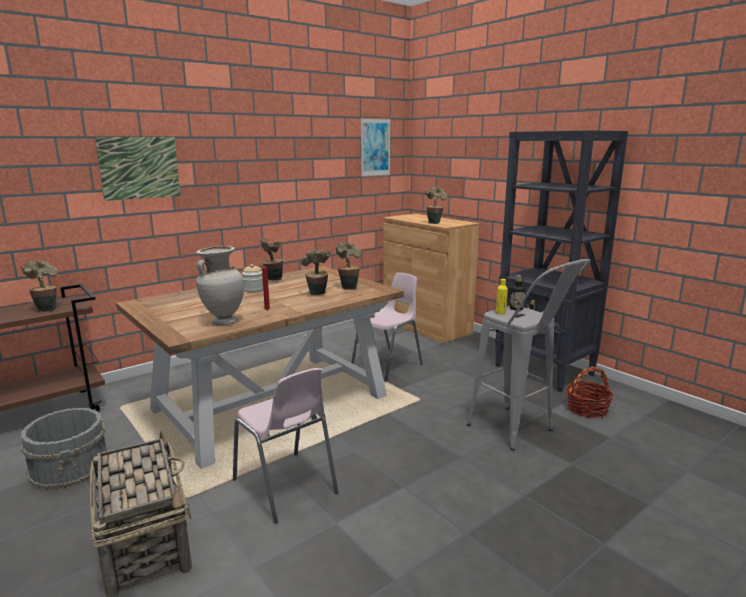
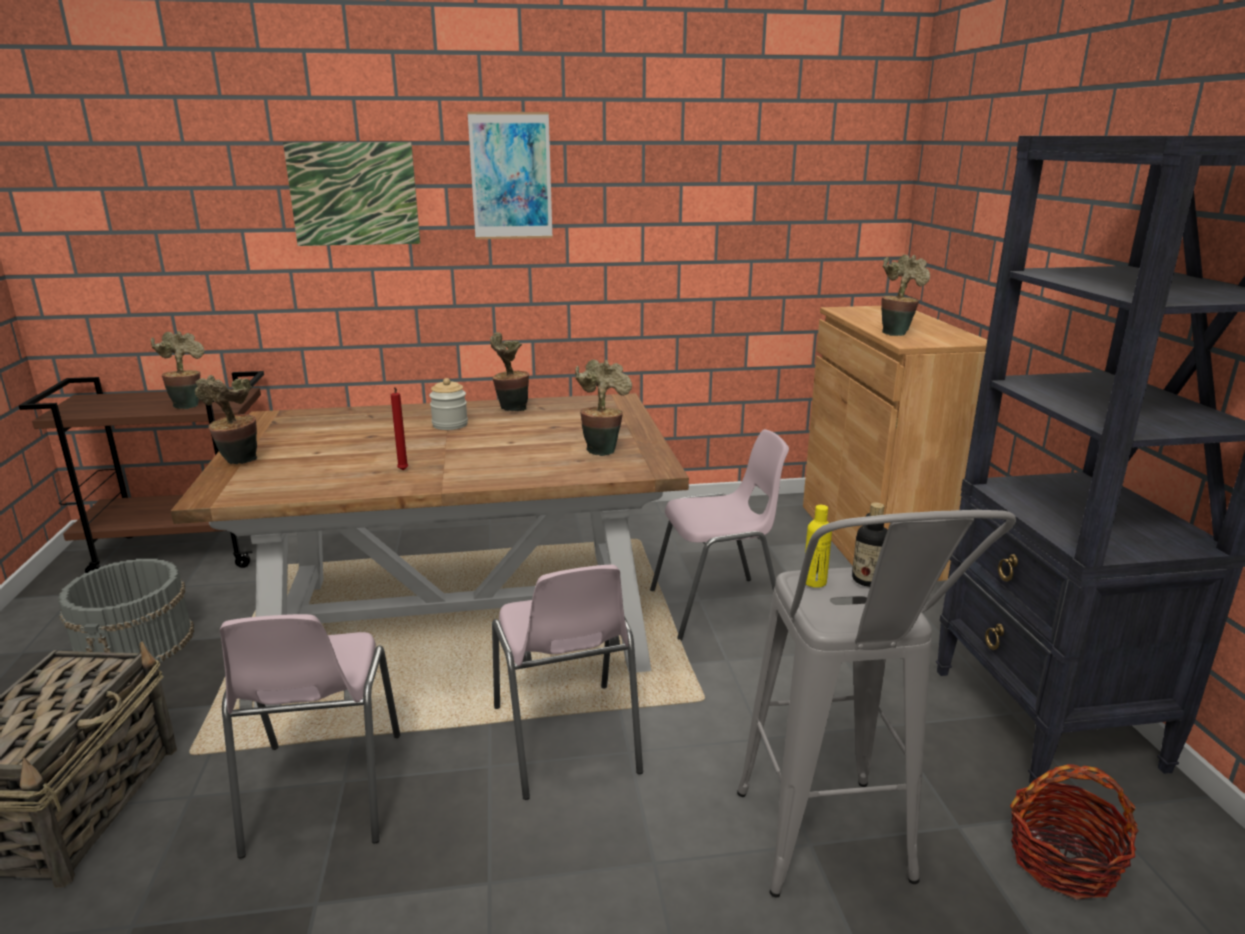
camera: 30 degrees right, 5 degrees up
beige vase [196,246,244,326] -> none
potted plant [301,249,330,295] -> potted plant moved to [195,375,257,464]
picture [361,118,391,177] -> picture moved to [467,112,553,239]
none -> pink chair [492,565,643,800]

